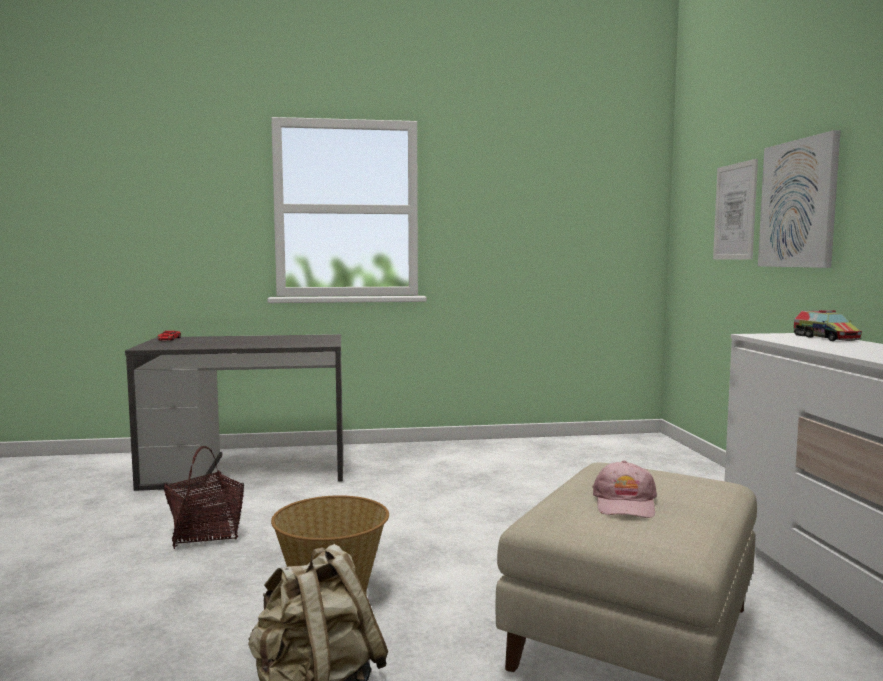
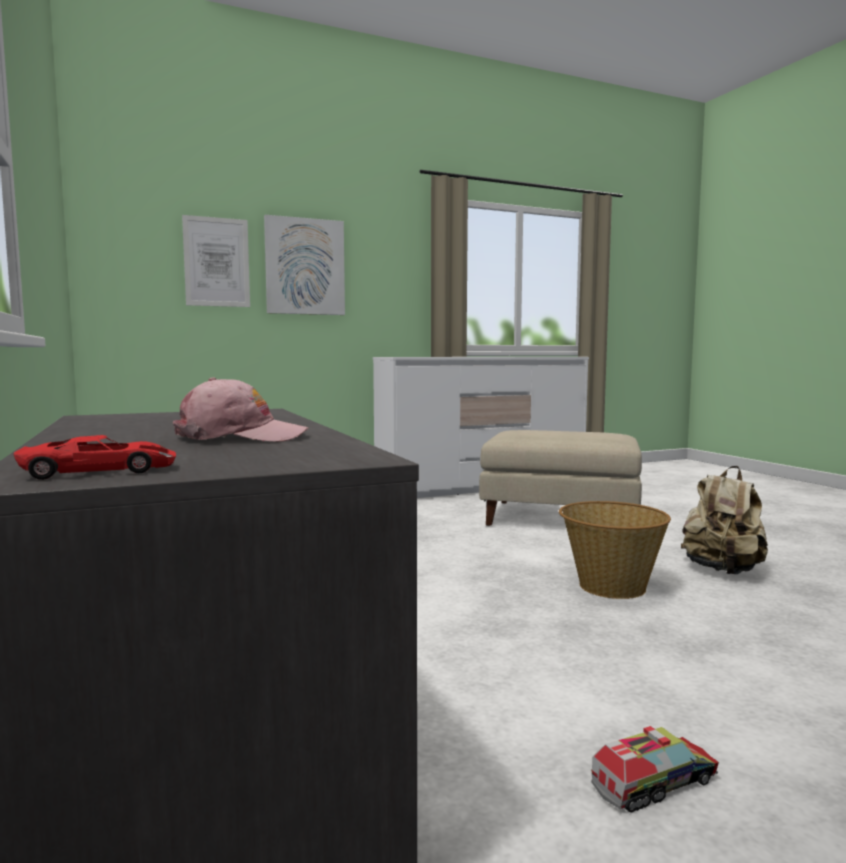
camera: 105 degrees left, 0 degrees up
basket [163,446,244,549] -> none
pink cap [593,460,657,518] -> pink cap moved to [173,377,308,442]
toy truck [793,310,862,341] -> toy truck moved to [591,726,719,813]

